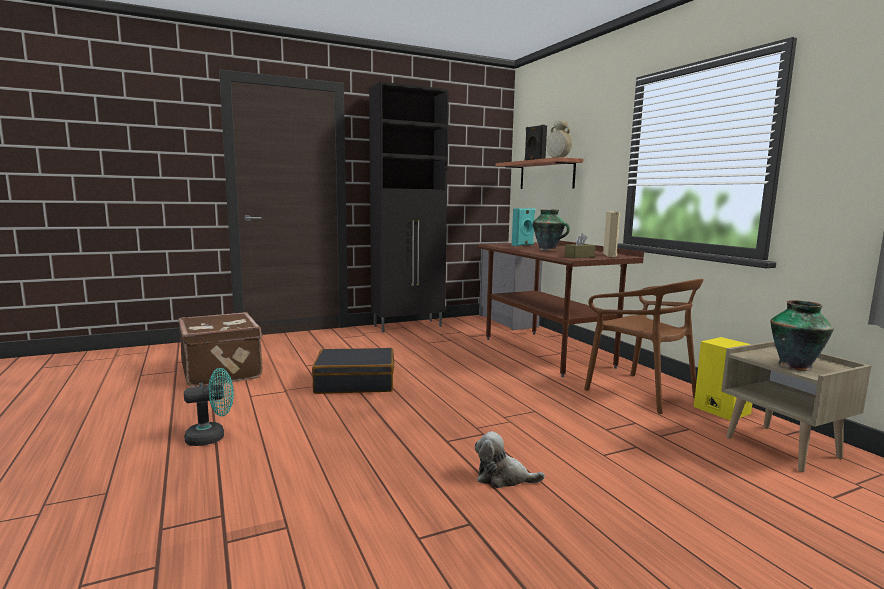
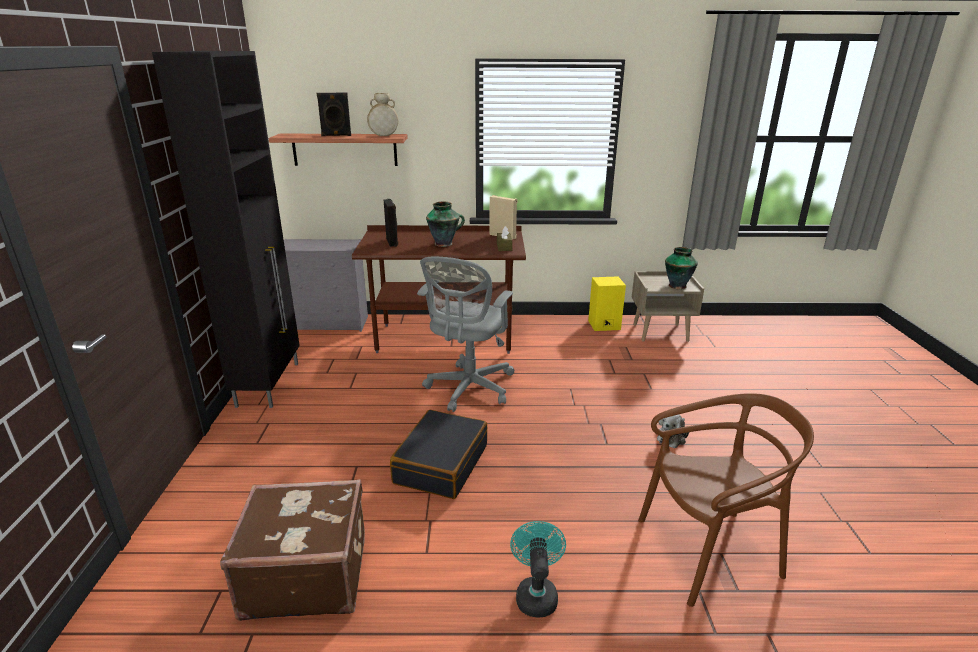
camera: 65 degrees left, 15 degrees up
turquoise speaker [512,208,535,246] -> black speaker [384,199,398,247]
brown chair [584,279,703,414] -> brown chair moved to [638,393,814,607]
none -> grey office chair [417,257,515,412]

